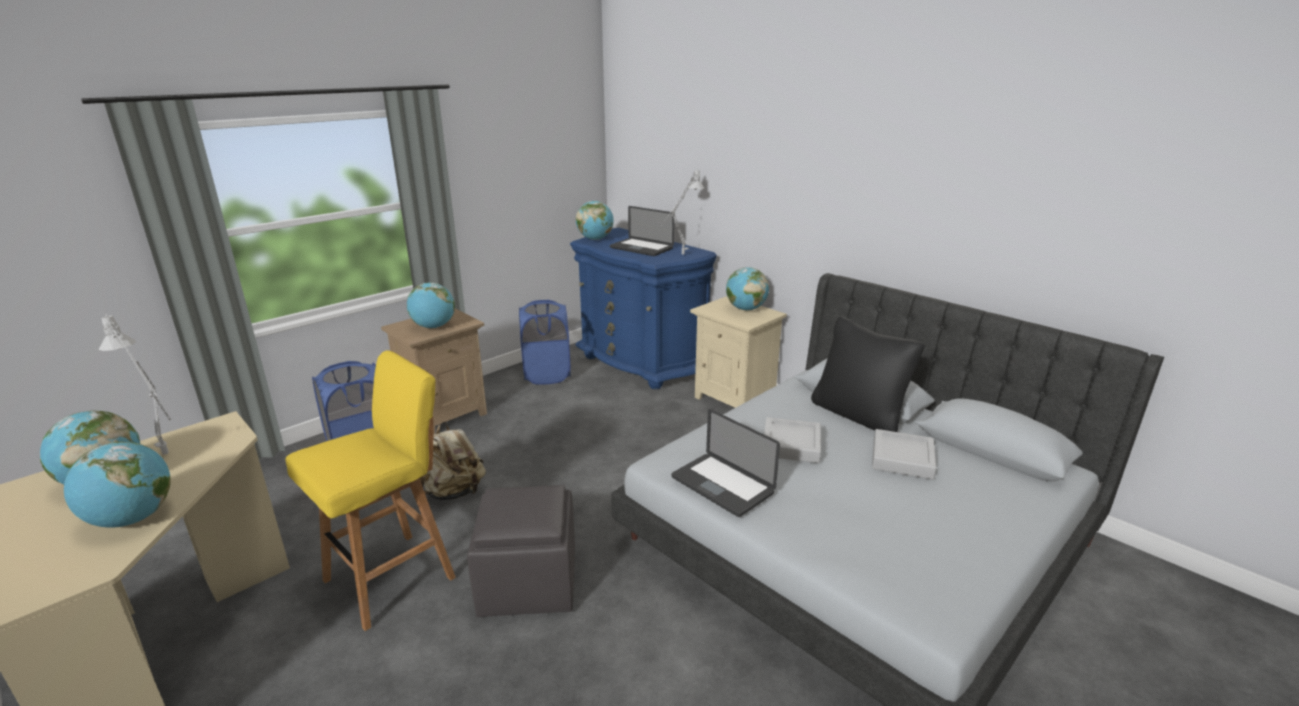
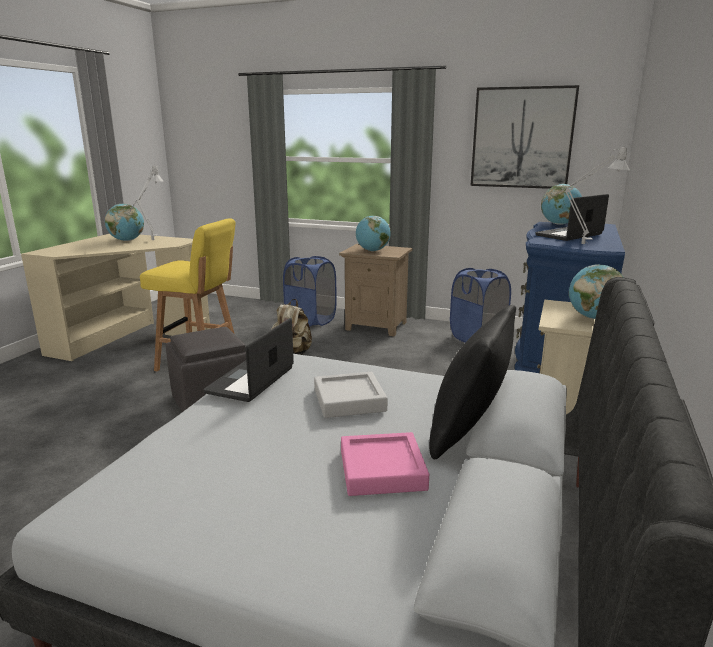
camera: 65 degrees right, 5 degrees down
globe [64,442,171,528] -> none
laptop [610,206,674,256] -> laptop turned 45 degrees clockwise [535,194,609,241]
grey tray [872,429,936,479] -> pink tray [341,432,429,496]
none -> picture [470,85,579,189]

